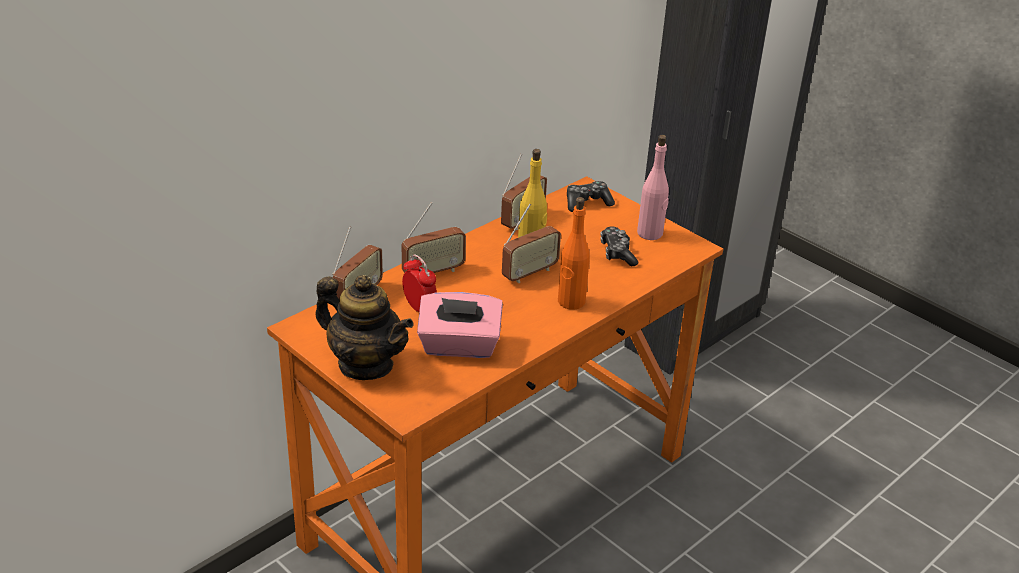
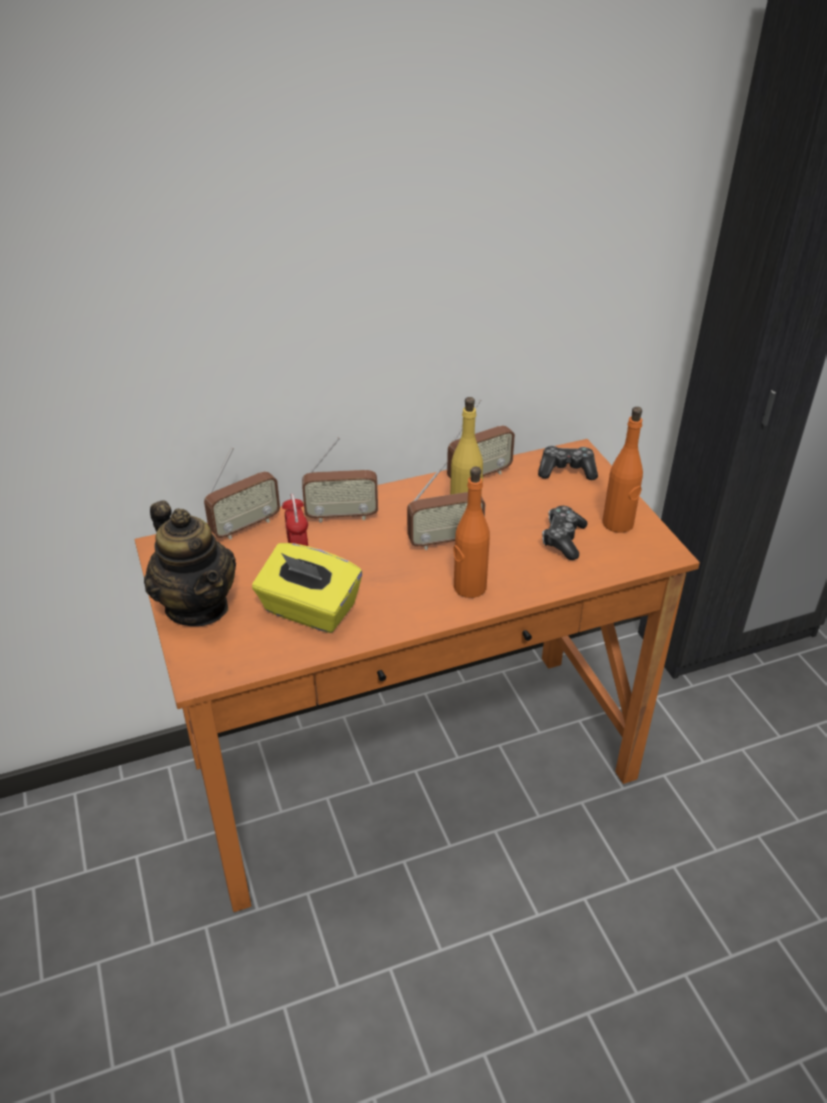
camera: 25 degrees right, 5 degrees up
pink tissue box [417,292,503,358] -> yellow tissue box [252,543,362,633]
pink bottle [637,135,669,240] -> orange bottle [602,407,643,533]

